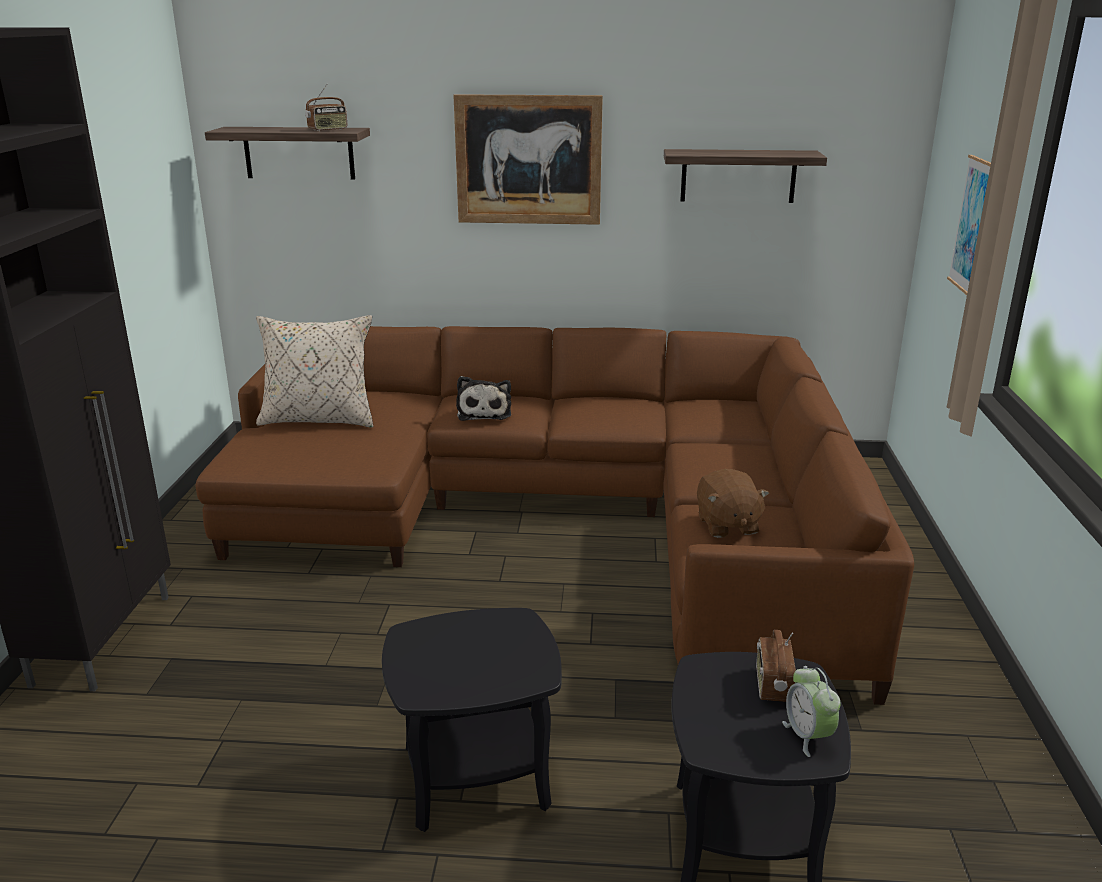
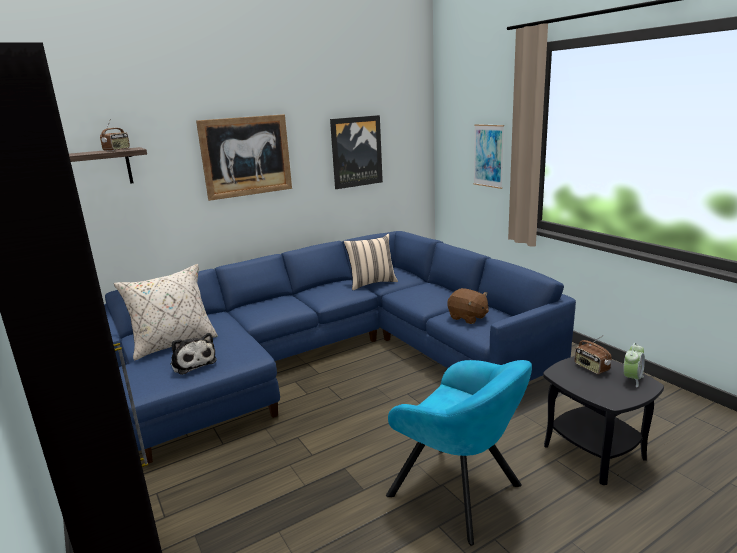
camera: 35 degrees left, 5 degrees down
brown sofa [196,326,914,705] -> blue sofa [104,231,576,464]
black side table [382,608,562,832] -> turquoise armchair [386,360,532,546]
plush toy [456,376,511,421] -> plush toy moved to [170,333,217,375]
shelf [664,149,827,203] -> picture [330,115,383,189]
alarm clock [782,666,841,757] -> alarm clock turned 90 degrees counterclockwise [623,343,645,387]
none -> beige pillow [344,234,398,290]

